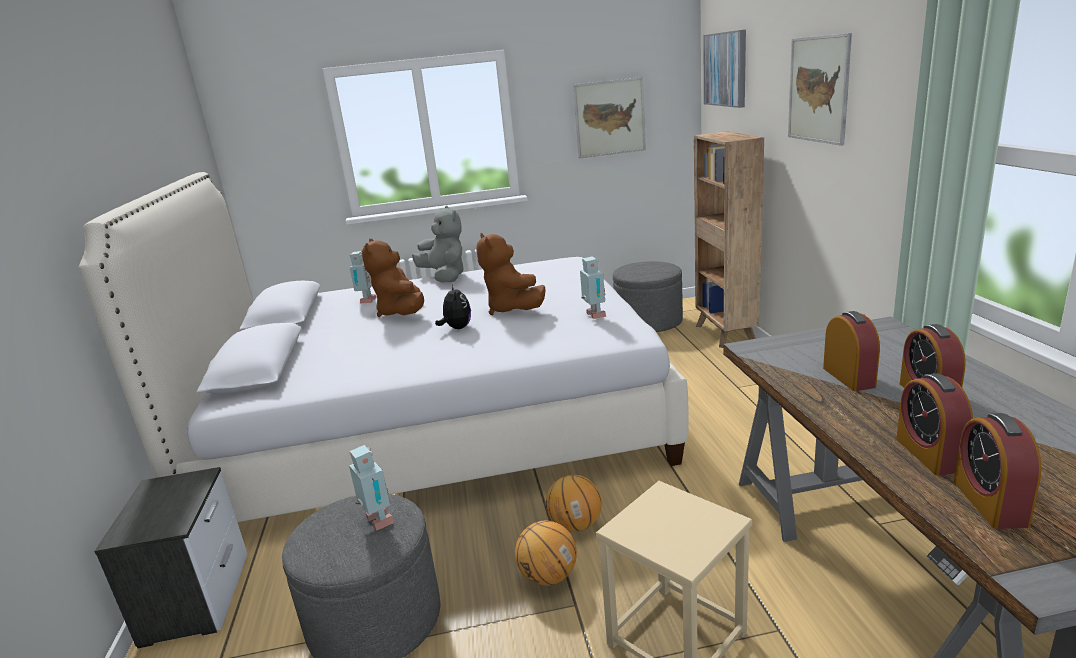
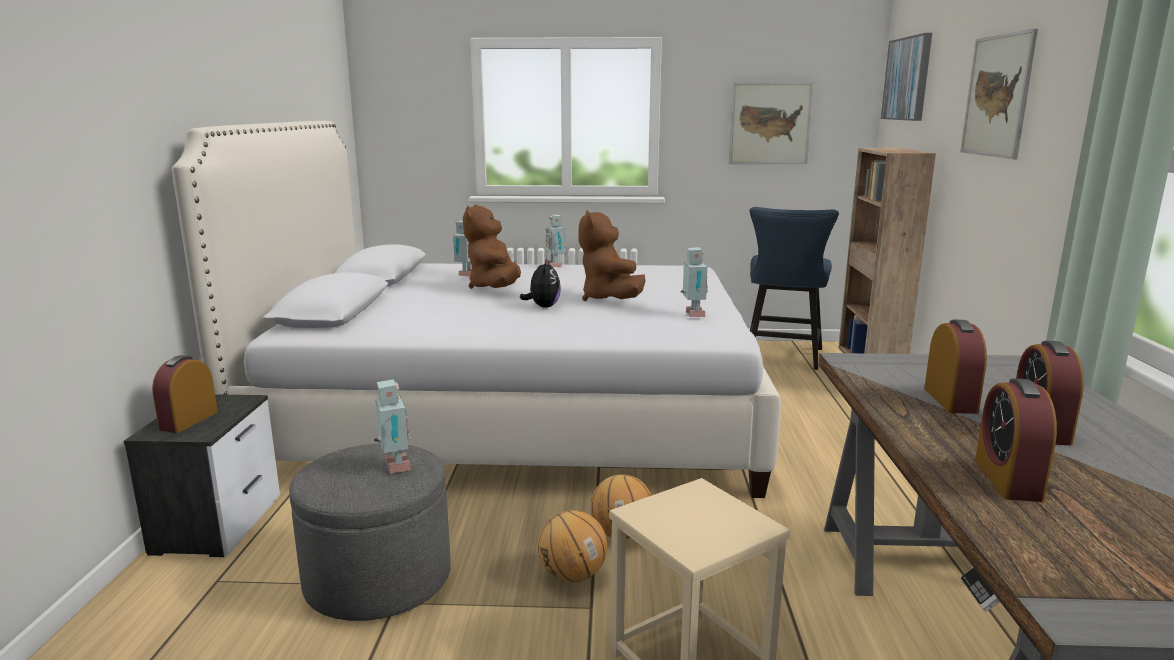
camera: 10 degrees right, 5 degrees down
grey plush toy [412,206,464,282] -> toy robot [545,215,565,267]
grey ottoman [613,261,683,332] -> blue chair [749,207,839,370]
alarm clock [954,413,1042,529] -> alarm clock moved to [152,355,218,433]

